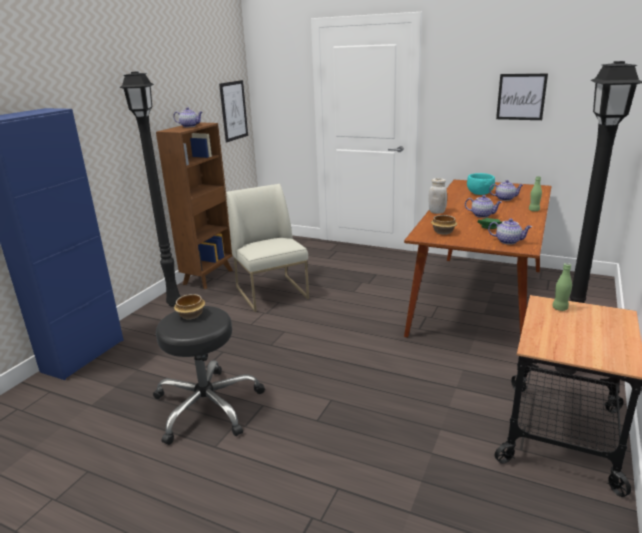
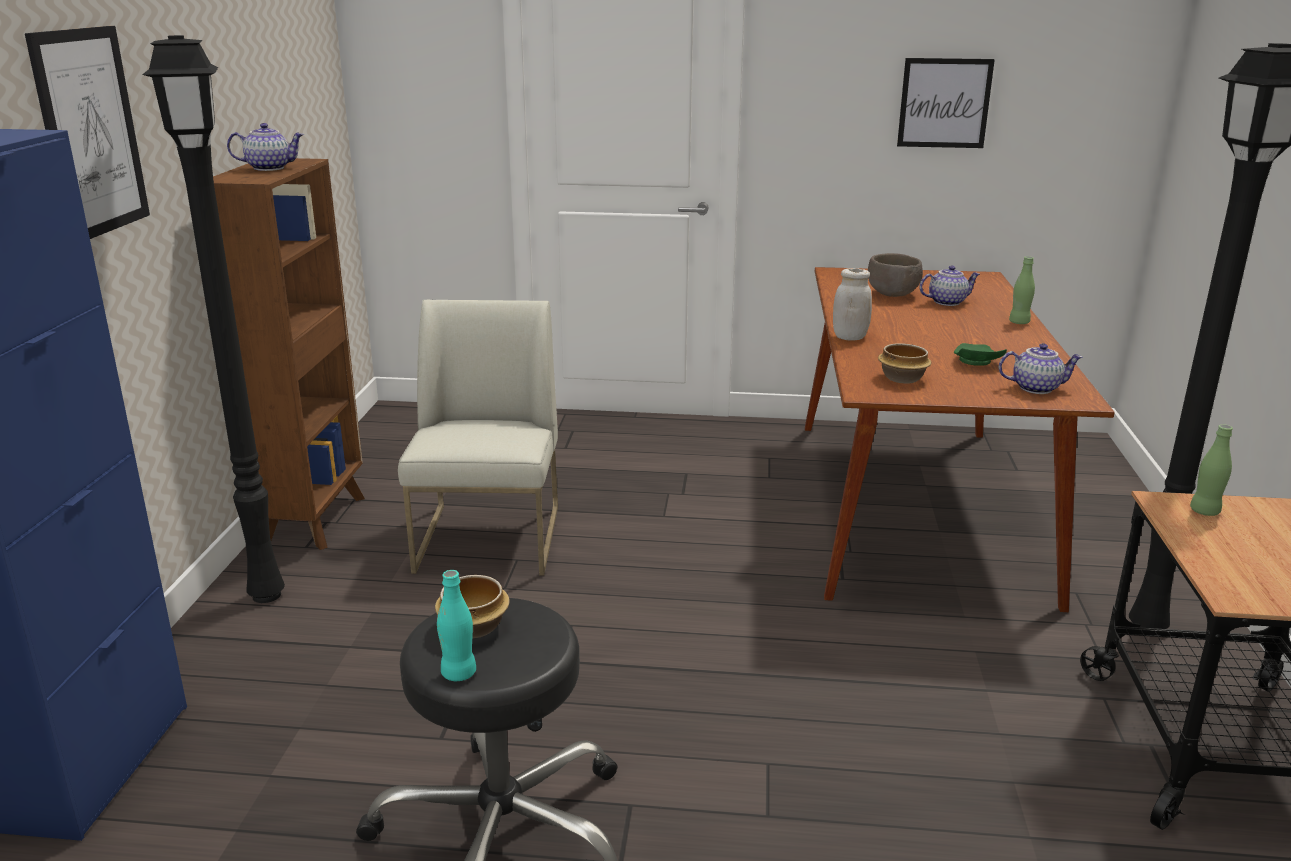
camera: 20 degrees left, 0 degrees up
picture [219,80,248,142] -> picture moved to [25,26,150,239]
white chair [226,184,309,312] -> white chair turned 45 degrees clockwise [398,300,558,575]
teapot [465,195,502,218] -> none
turquoise bowl [467,173,495,195] -> brown bowl [868,253,923,297]
none -> turquoise bottle [437,570,476,681]

